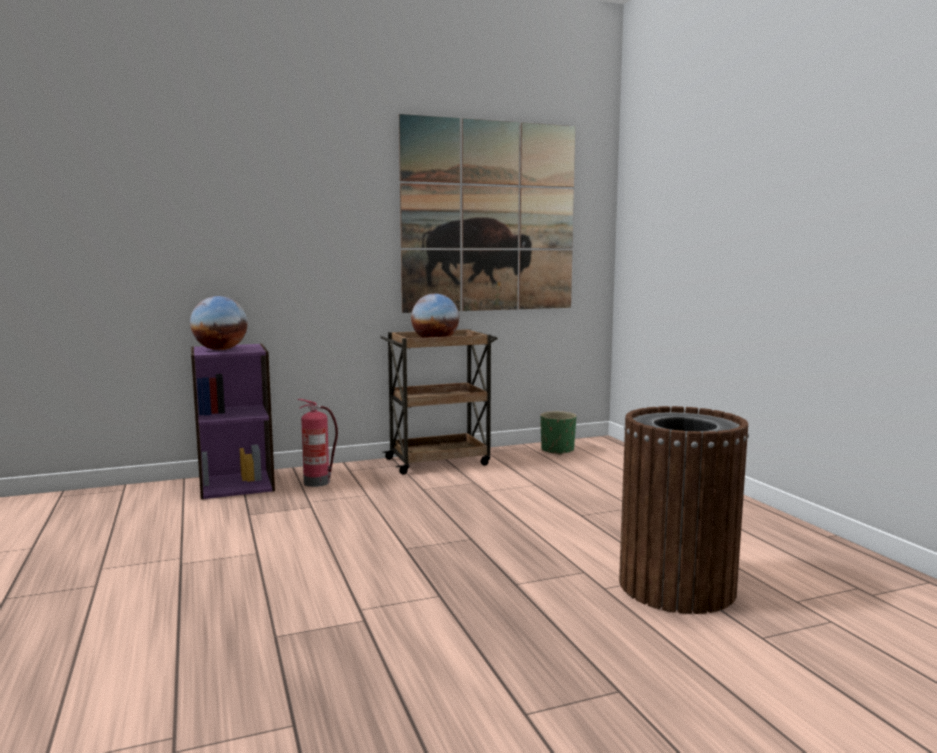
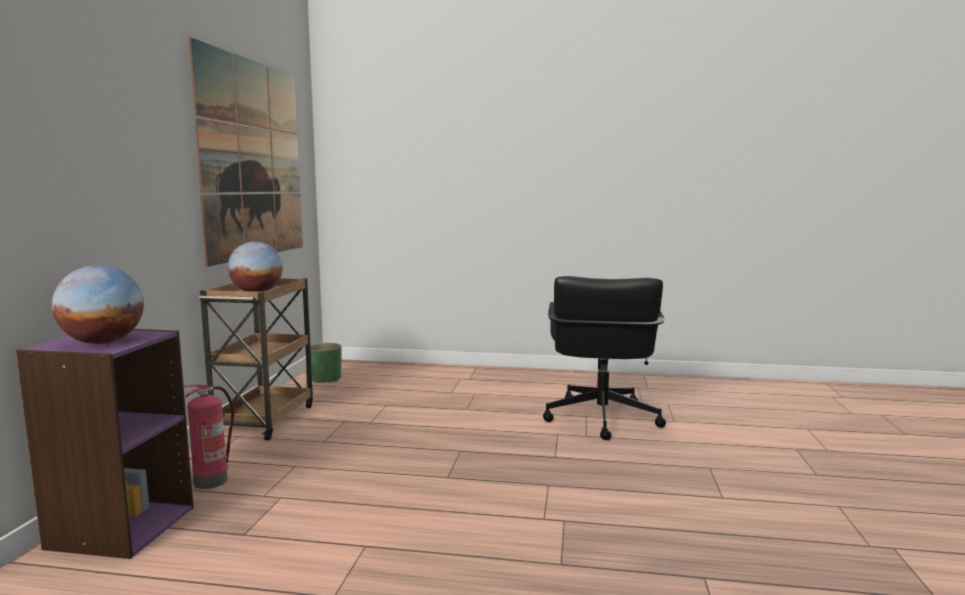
camera: 60 degrees left, 0 degrees up
brown trash can [619,406,749,614] -> black office chair [543,276,666,440]

